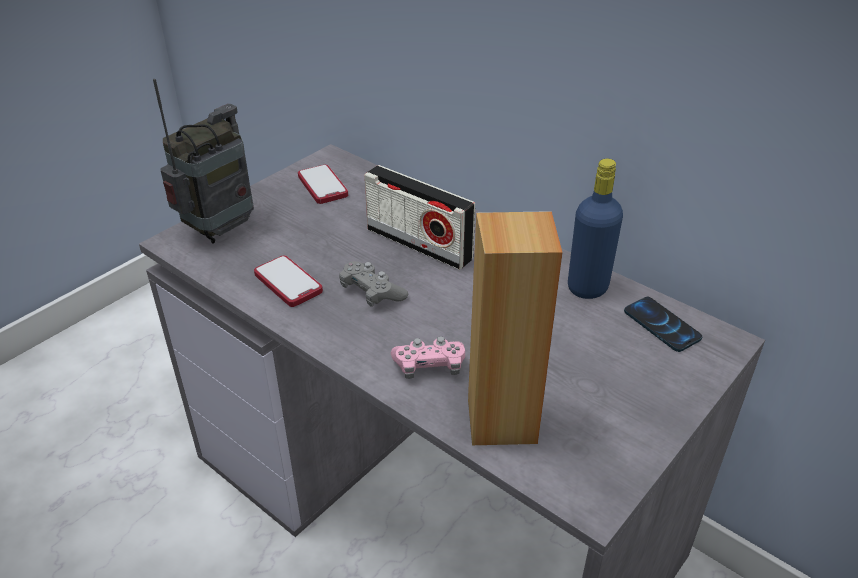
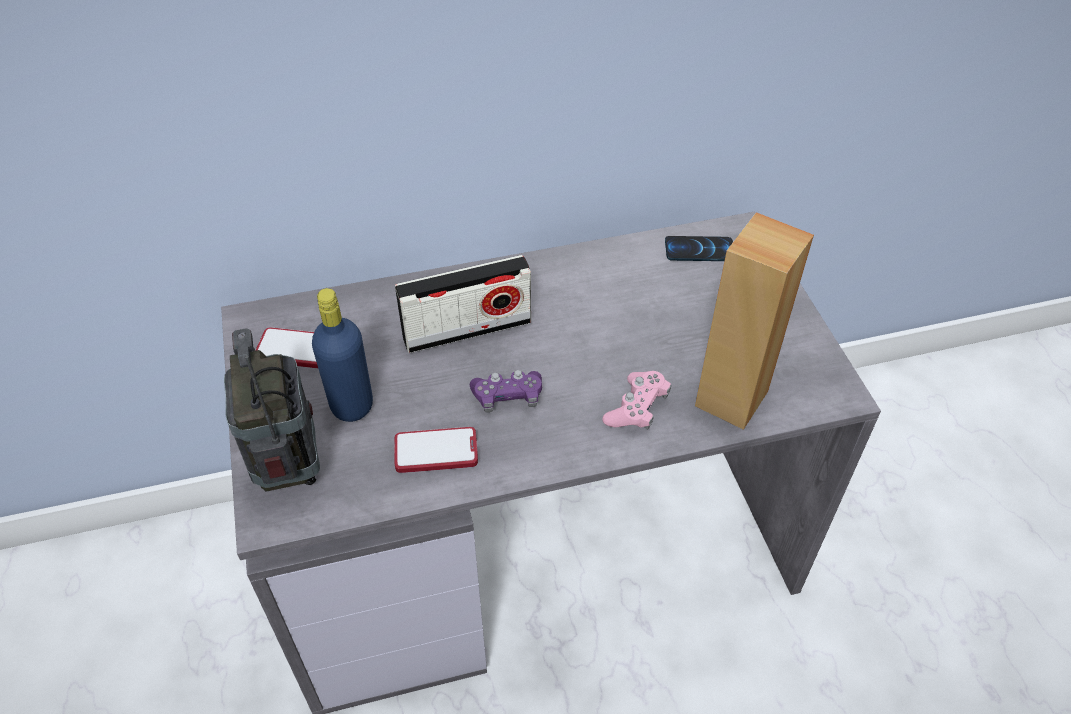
camera: 55 degrees left, 10 degrees up
grey game controller [339,261,408,307] -> purple game controller [470,370,542,412]
blue bottle [568,159,623,299] -> blue bottle moved to [312,288,373,422]

